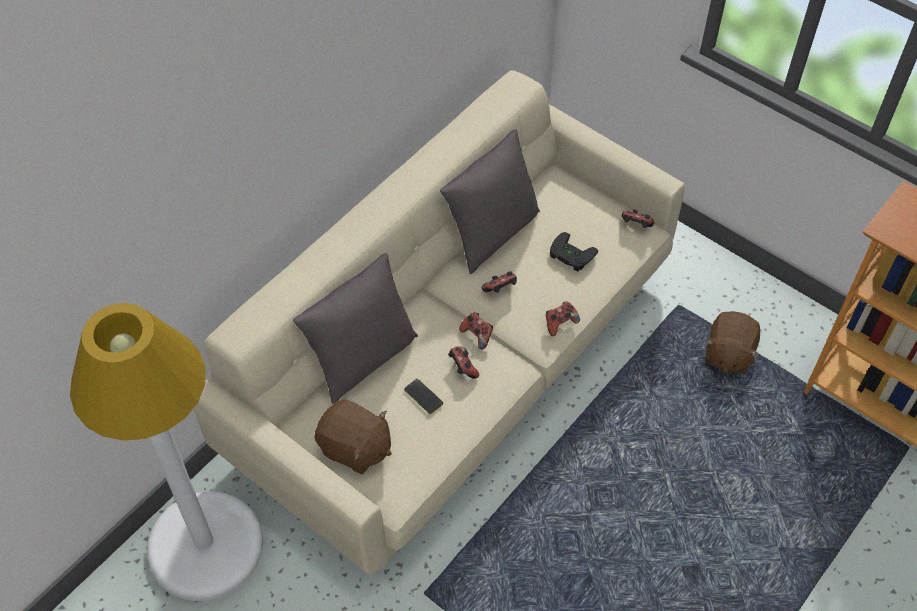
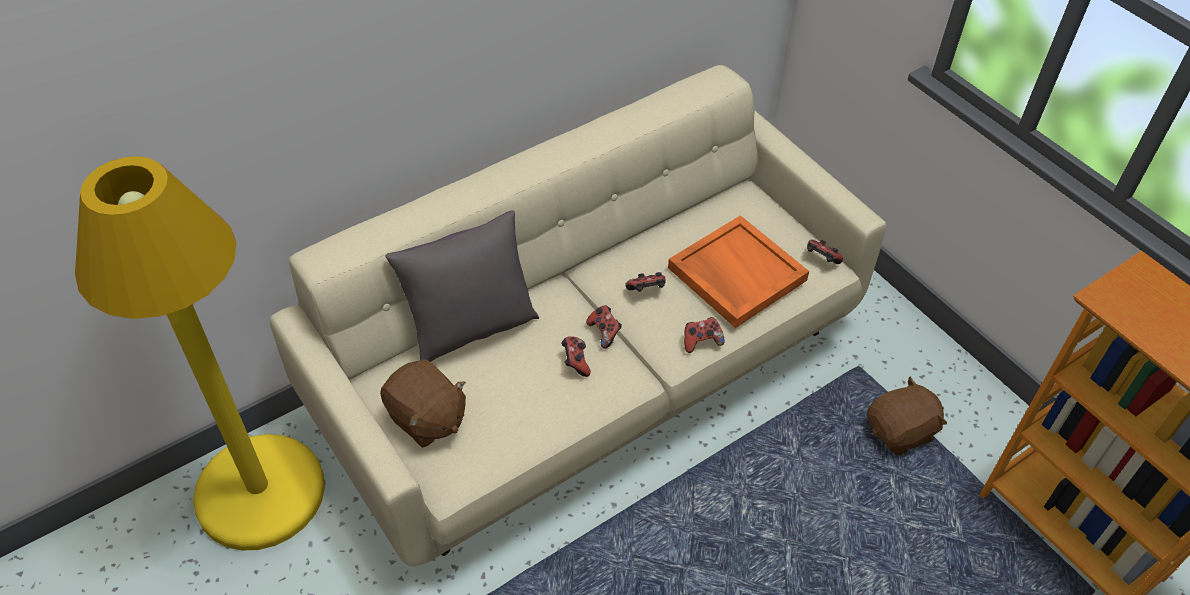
camera: 15 degrees right, 5 degrees down
white floor lamp [70,303,264,601] -> yellow floor lamp [75,156,325,550]
phone [404,379,443,414] -> none
grey pillow [440,129,540,274] -> none
black game controller [550,232,598,272] -> orange tray [668,215,809,328]
brown plush toy [705,311,760,374] -> brown plush toy turned 150 degrees counterclockwise [867,376,947,455]

